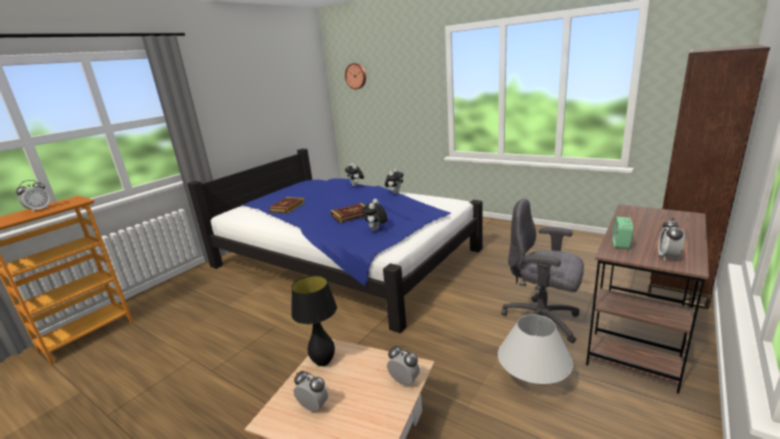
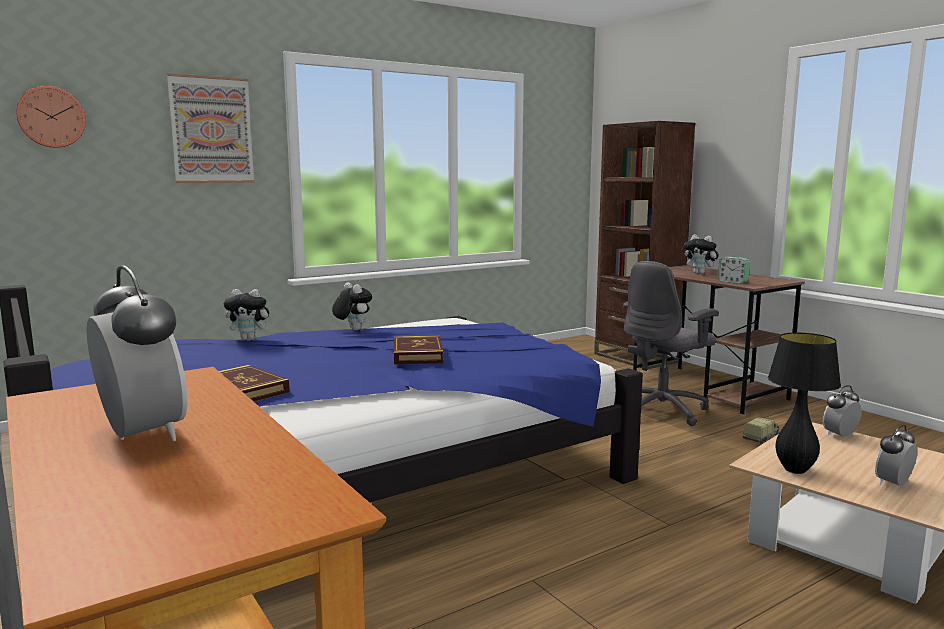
camera: 70 degrees left, 10 degrees down
plush toy [363,199,388,231] -> plush toy moved to [684,234,720,274]
white table lamp [498,314,573,384] -> toy truck [743,417,780,444]
alarm clock [658,218,685,261] -> none
none -> picture [167,73,254,183]

